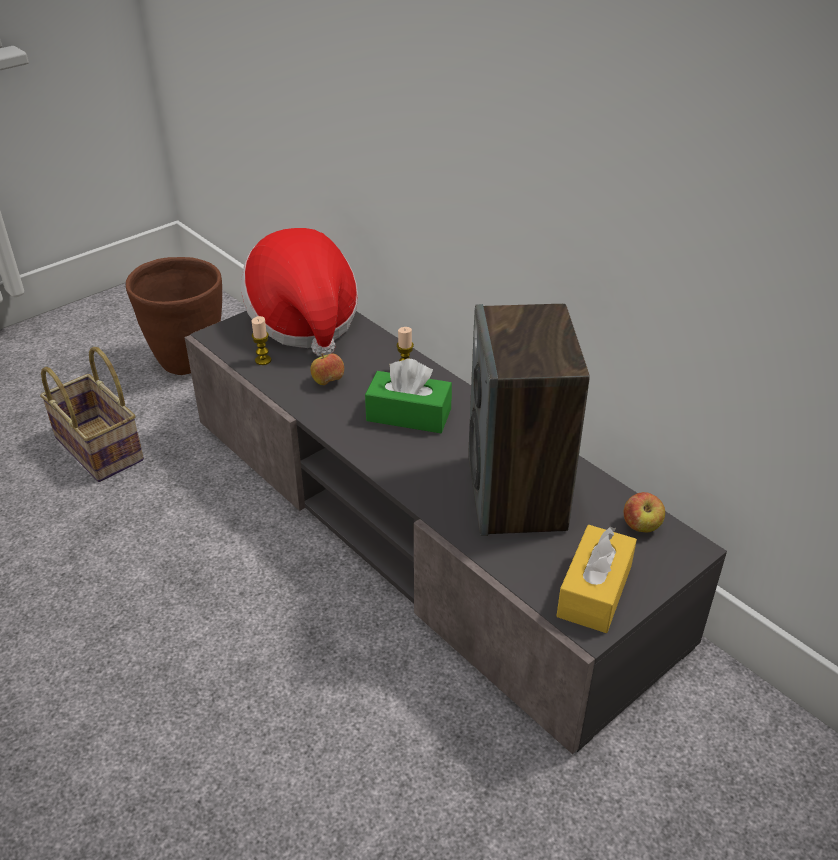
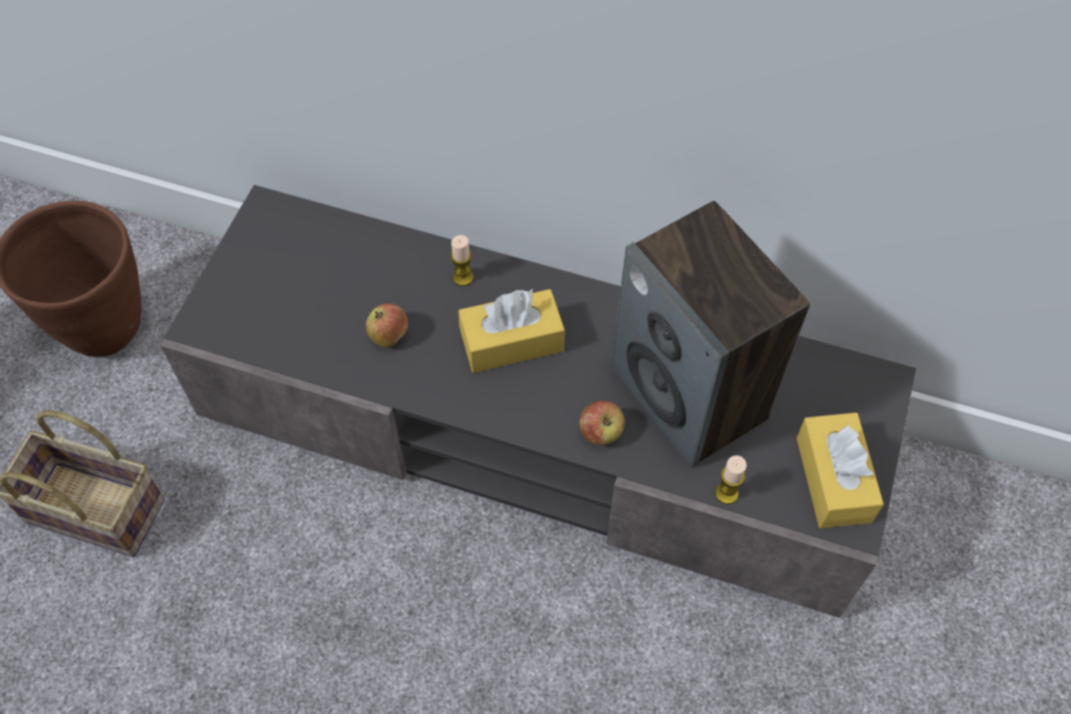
camera: 30 degrees left, 20 degrees up
hat [241,228,358,357] -> none
candle [252,316,271,365] -> candle moved to [715,455,747,504]
green tissue box [365,359,452,433] -> yellow tissue box [458,289,565,373]
apple [624,492,665,532] -> apple moved to [580,401,625,445]

